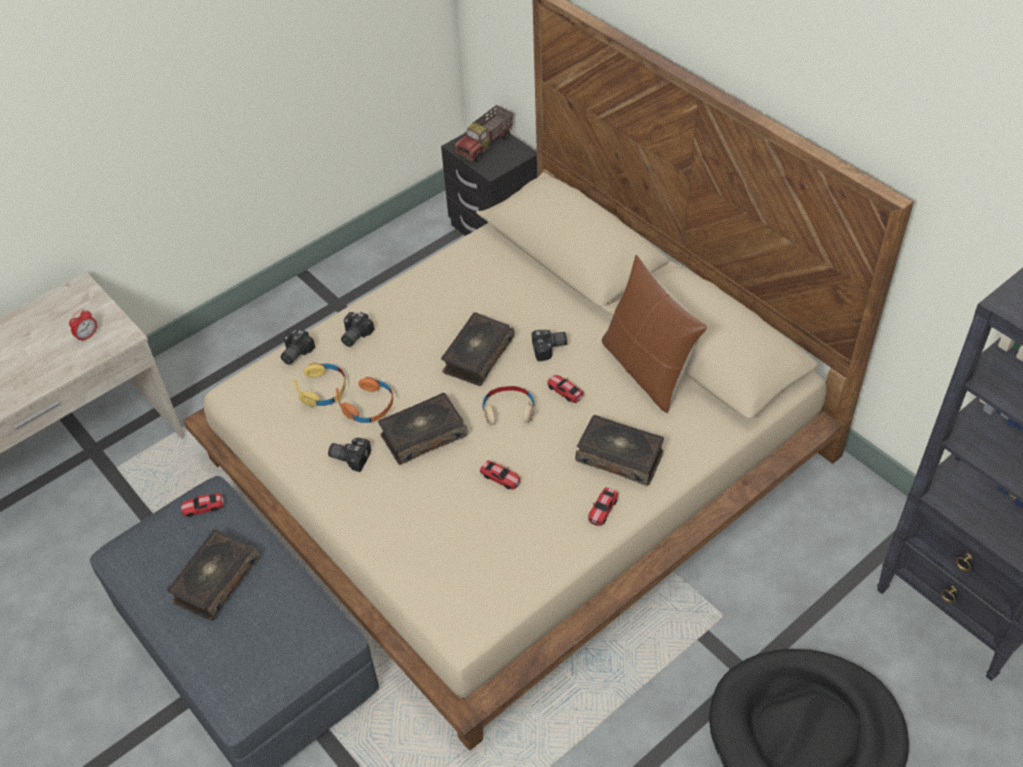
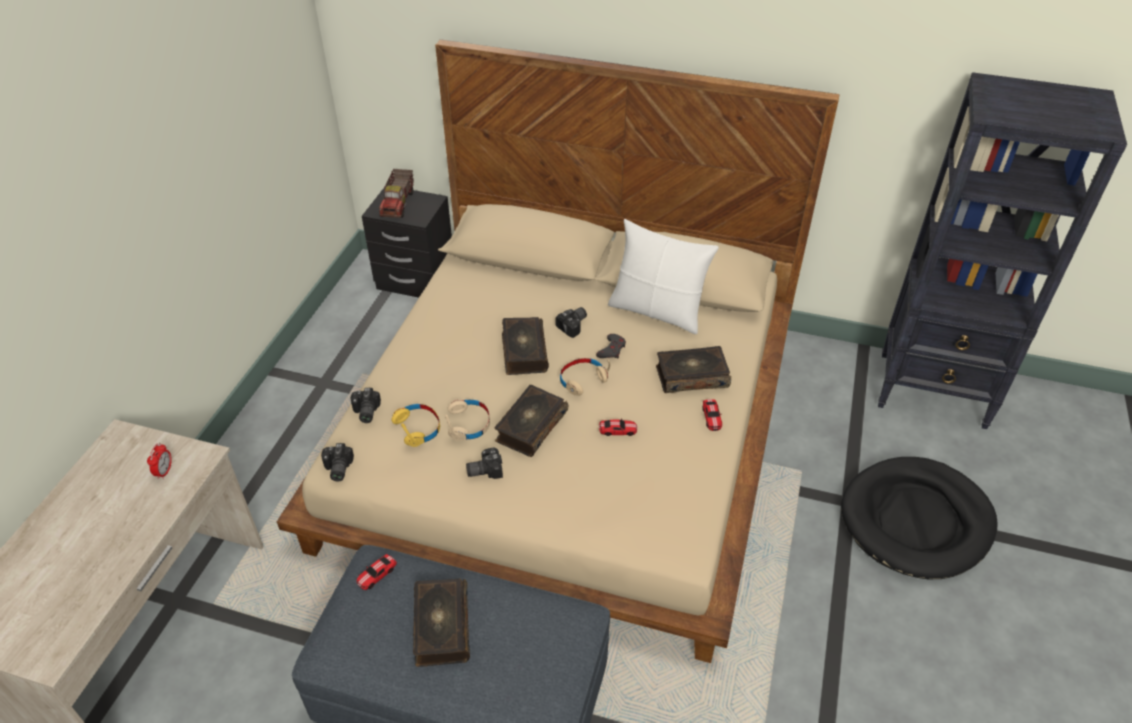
camera: 35 degrees left, 5 degrees down
orange headphones [336,377,393,423] -> beige headphones [445,400,490,441]
camera [341,312,375,347] -> camera moved to [321,443,354,482]
toy car [547,375,584,403] -> grey game controller [596,334,626,358]
brown pillow [602,255,707,413] -> white pillow [608,219,719,334]

